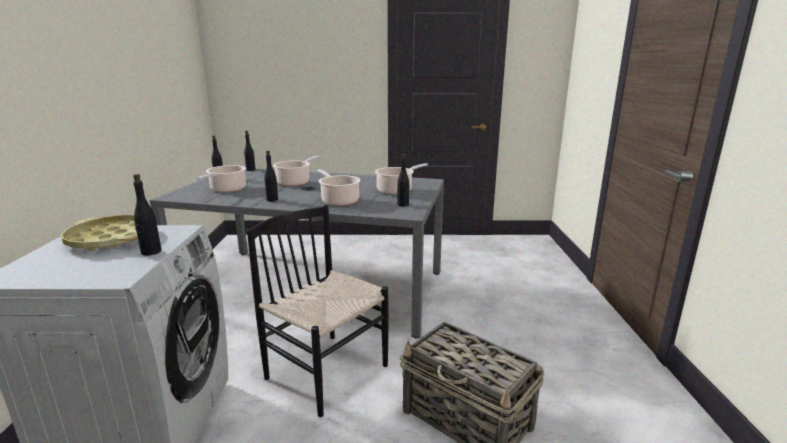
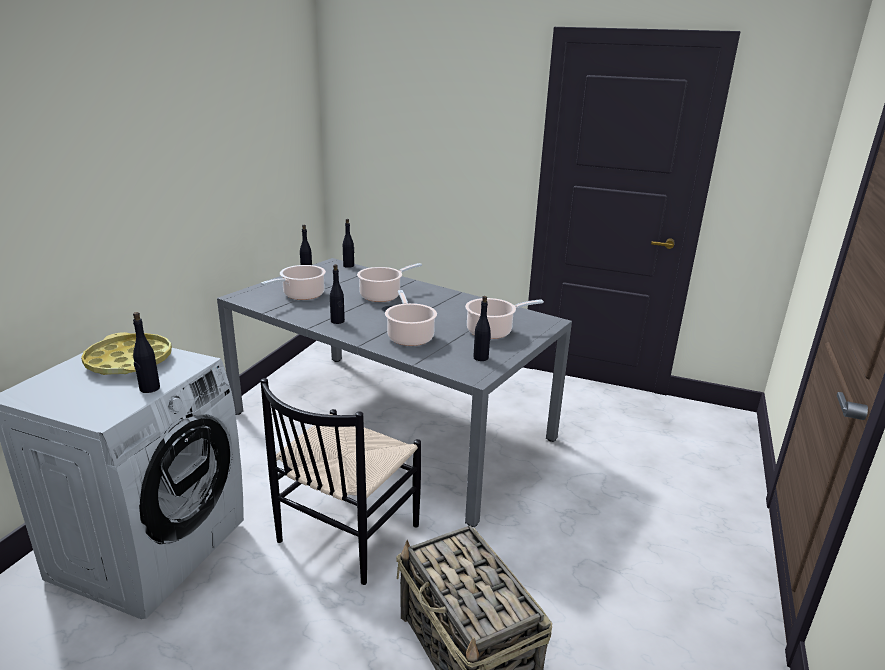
camera: 20 degrees right, 5 degrees up
black chair [247,205,389,417] -> black chair turned 120 degrees counterclockwise [261,378,421,585]

